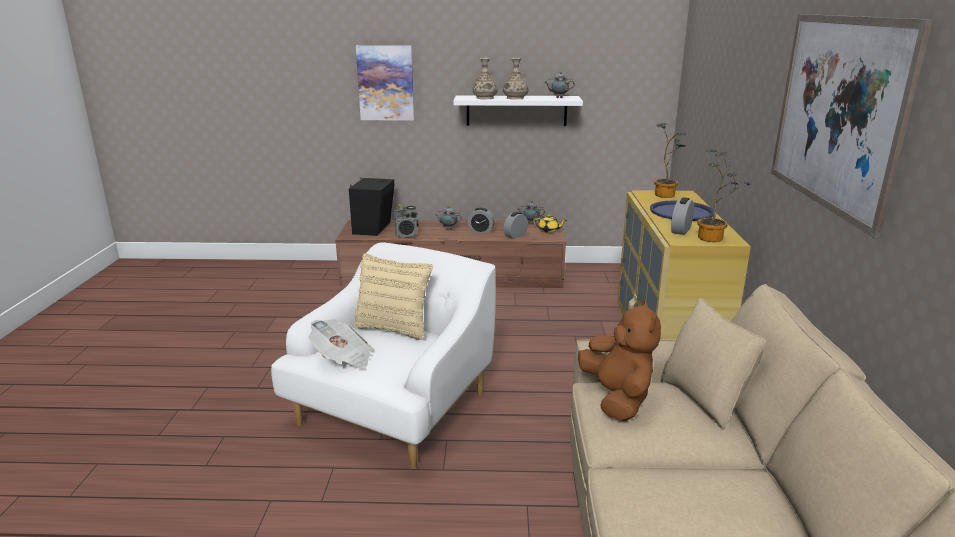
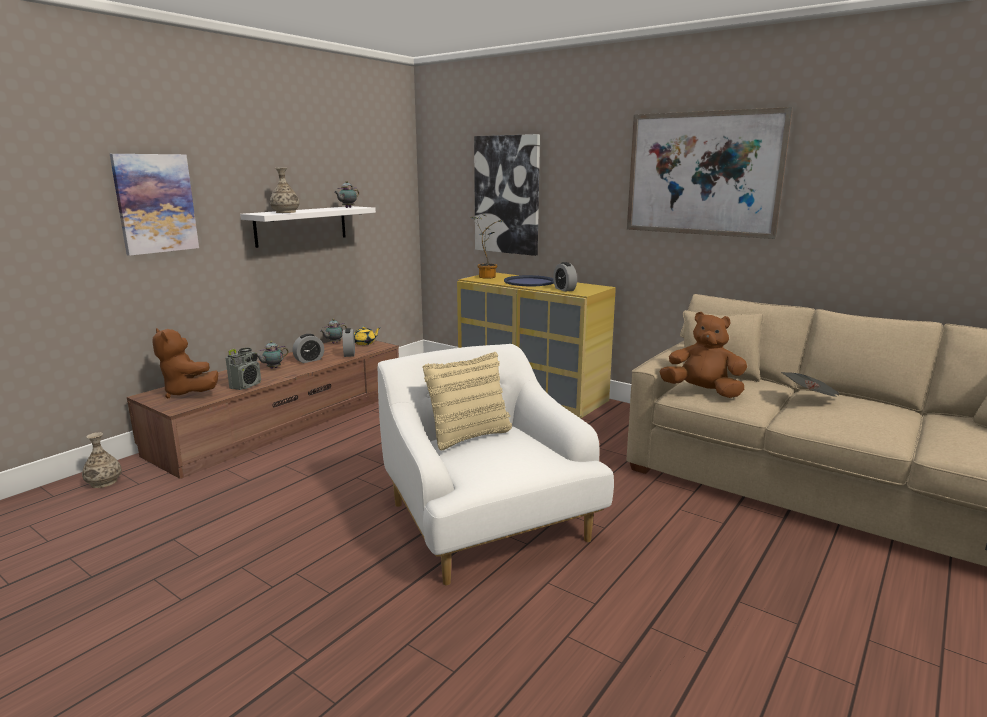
camera: 55 degrees left, 5 degrees down
newspaper [309,320,373,369] -> newspaper moved to [781,372,840,396]
black speaker [349,178,394,236] -> brown plush toy [152,328,218,399]
vase [503,58,528,99] -> vase moved to [82,432,122,488]
potted plant [697,149,753,242] -> none
none -> picture [474,134,540,256]

